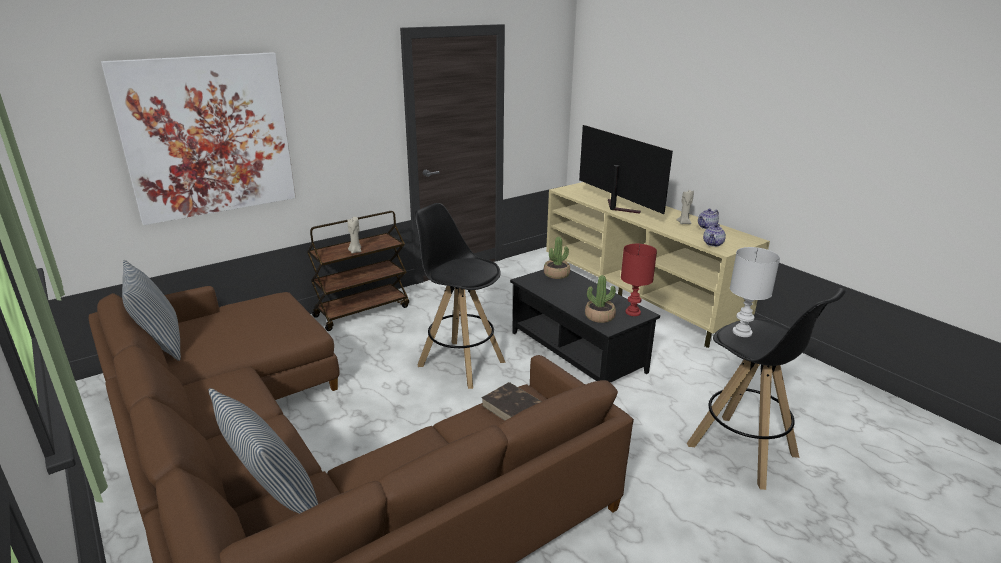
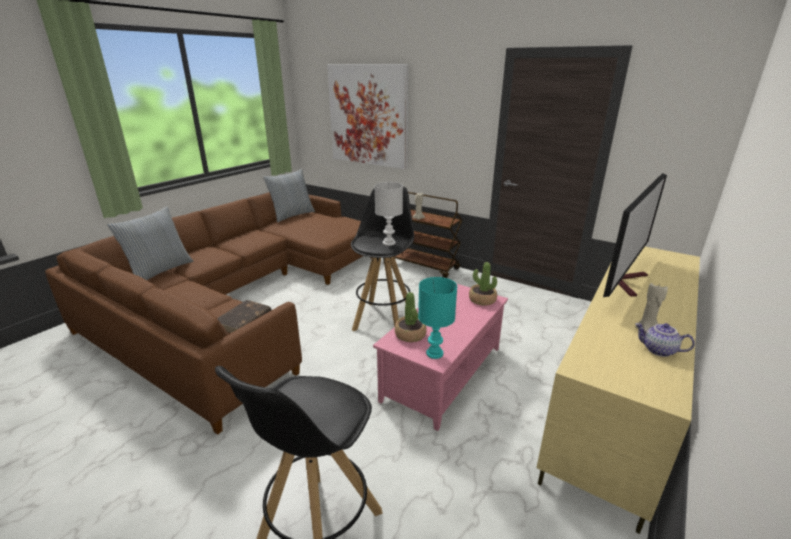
camera: 70 degrees right, 0 degrees up
black coffee table [510,269,660,383] -> pink coffee table [373,284,508,431]
red table lamp [621,244,657,316] -> turquoise table lamp [418,277,457,359]
teapot [703,224,726,247] -> none
white table lamp [730,247,780,337] -> white table lamp moved to [374,182,403,246]

